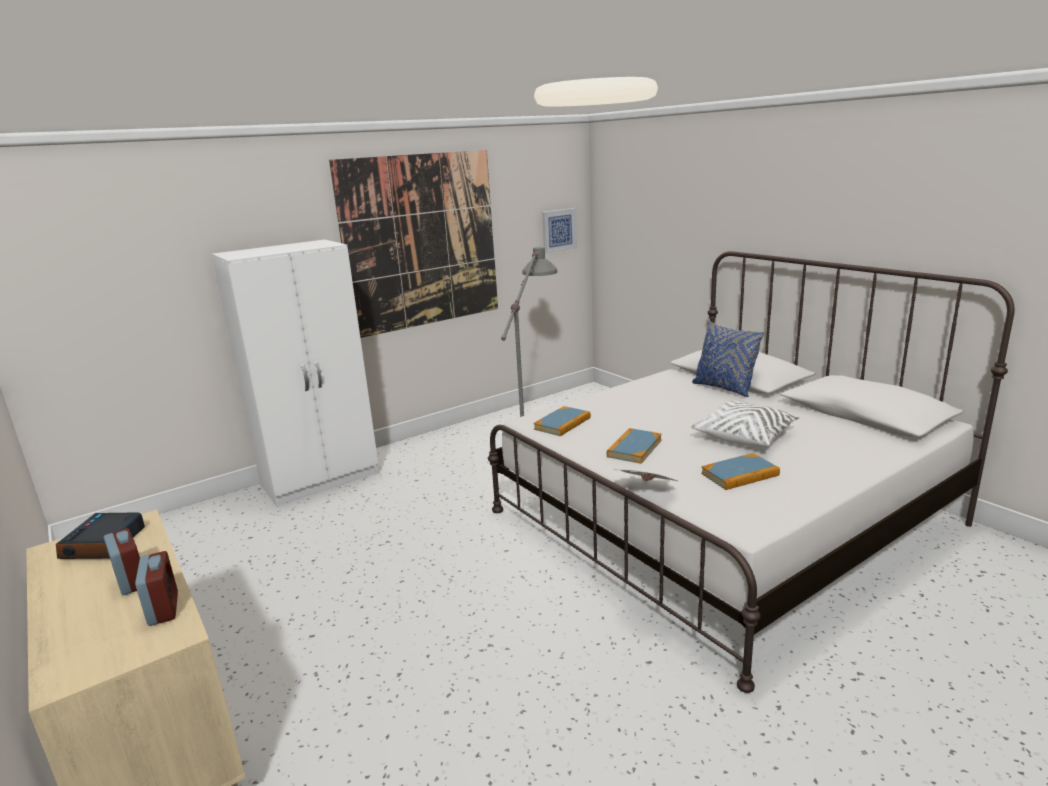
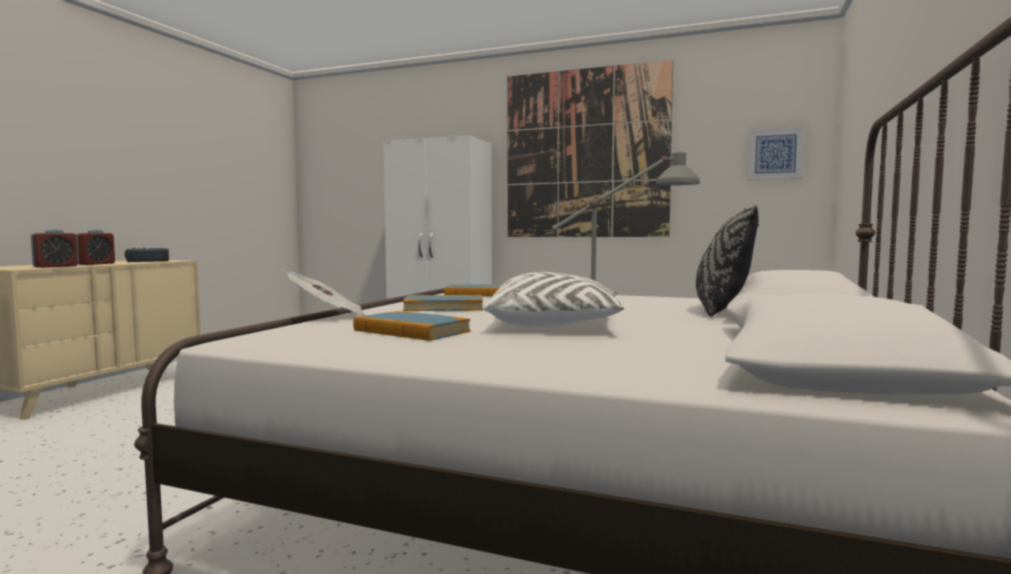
camera: 55 degrees right, 15 degrees down
blue pillow [692,321,765,397] -> black pillow [696,205,759,317]

